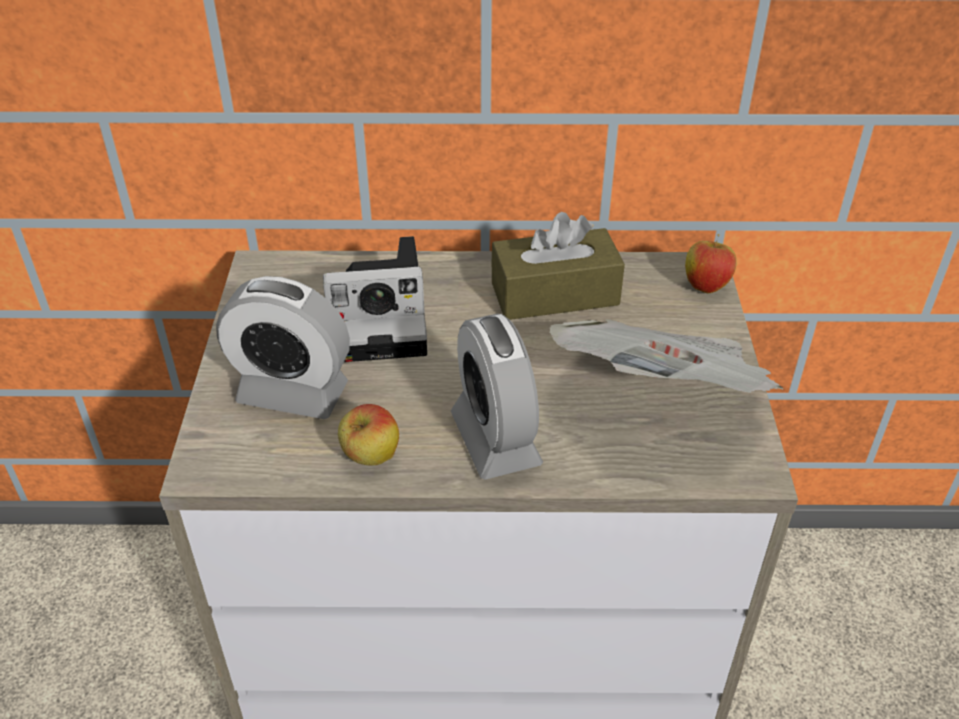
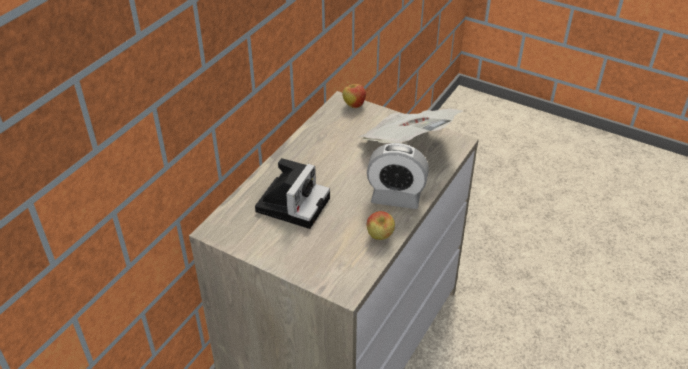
camera: 60 degrees left, 0 degrees up
alarm clock [216,276,350,419] -> none
brown tissue box [491,212,625,320] -> none

